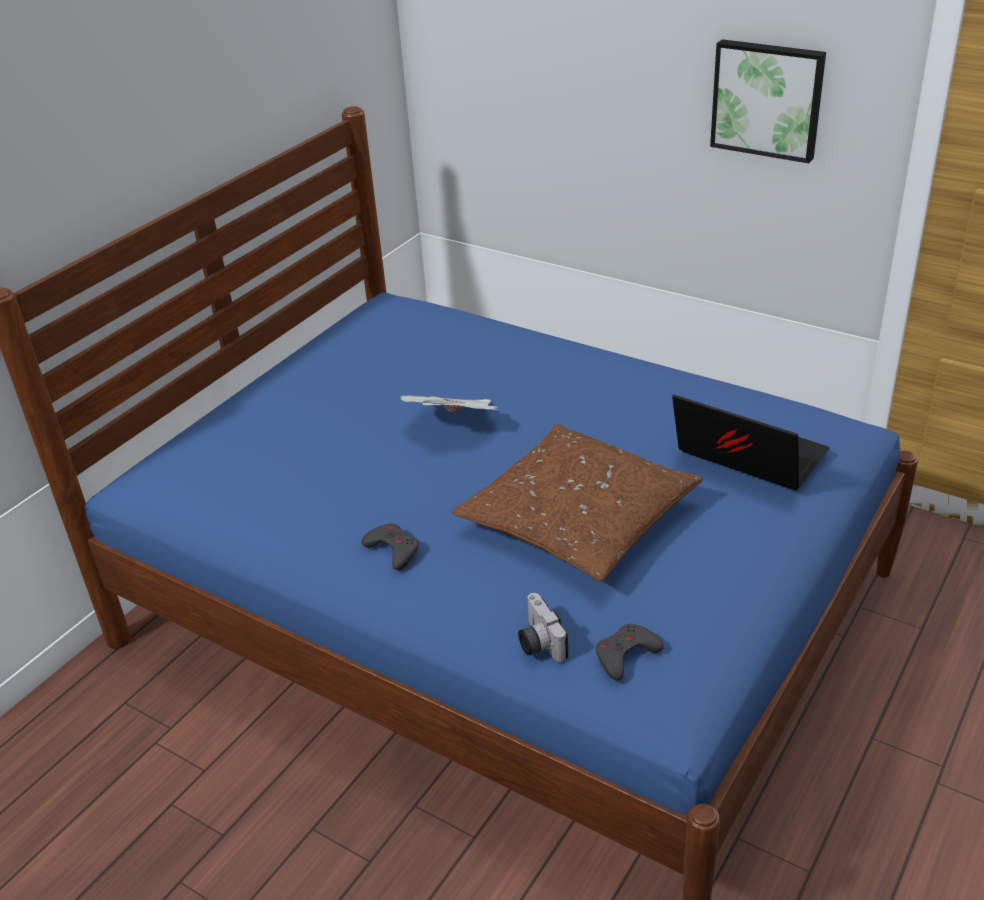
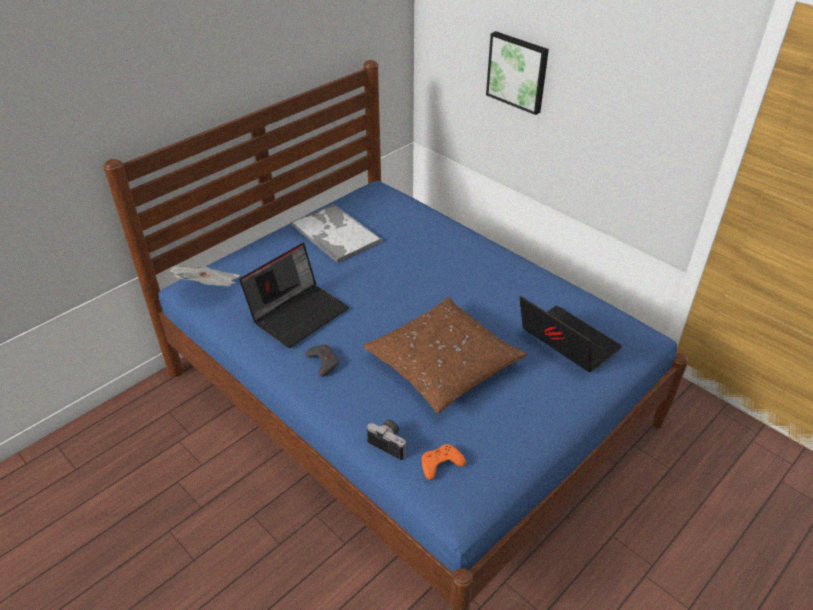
camera: 10 degrees right, 5 degrees up
newspaper [401,396,497,412] -> newspaper moved to [170,266,240,286]
camera [518,593,568,662] -> camera turned 135 degrees clockwise [367,420,406,460]
grey game controller [596,624,664,680] -> orange game controller [422,444,466,480]
picture [710,39,826,163] -> picture moved to [486,31,549,115]
none -> laptop [239,243,349,348]
none -> tray [291,204,382,263]

